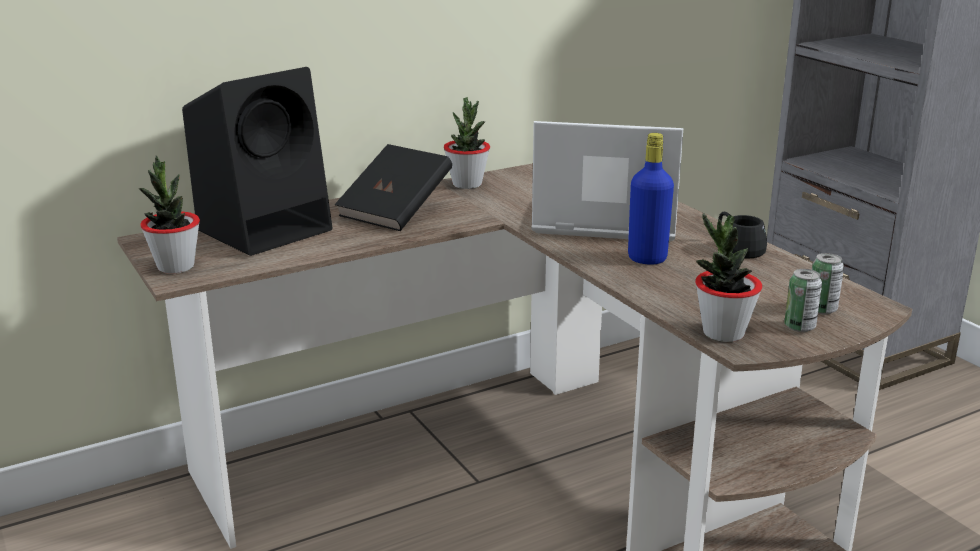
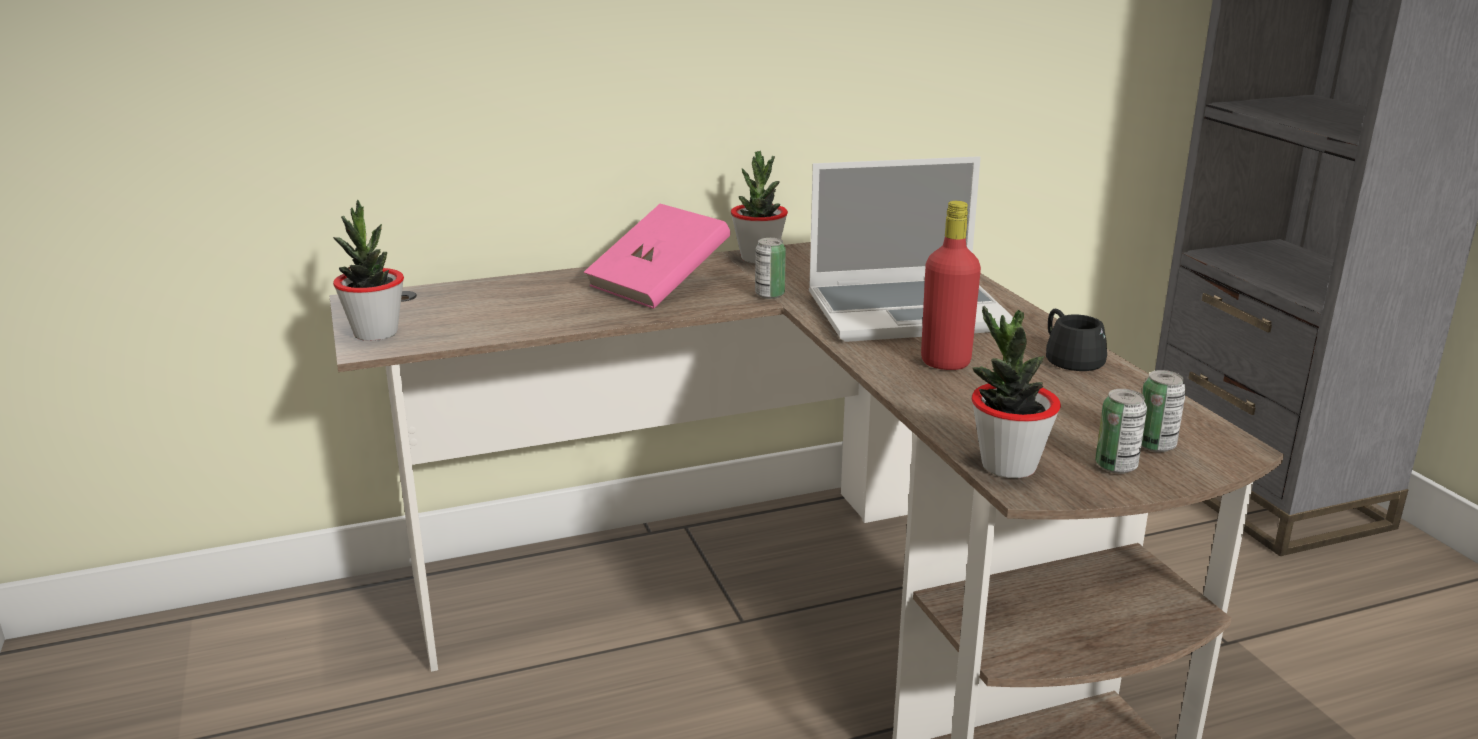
camera: 10 degrees right, 0 degrees up
black speaker [182,67,332,256] -> none
black book [335,144,452,231] -> pink book [584,204,730,309]
laptop [532,121,683,242] -> laptop turned 150 degrees clockwise [809,156,1013,342]
blue bottle [628,133,674,265] -> red bottle [921,201,981,370]
none -> can [755,238,786,299]

